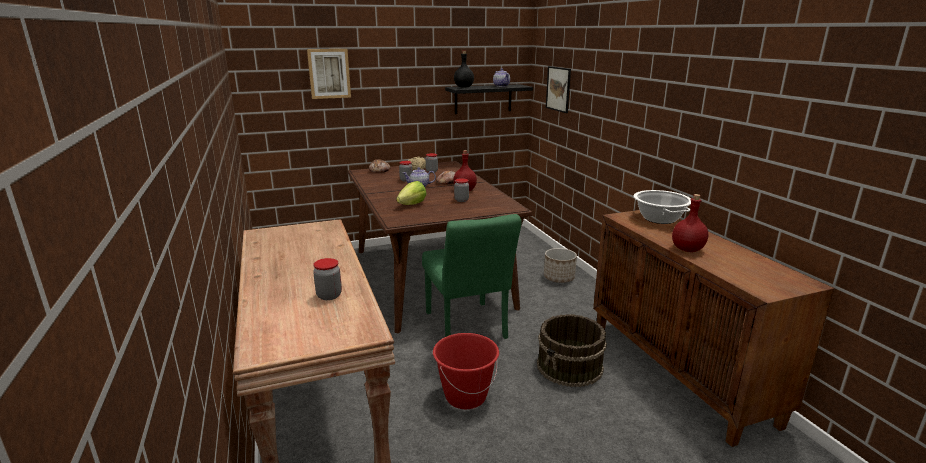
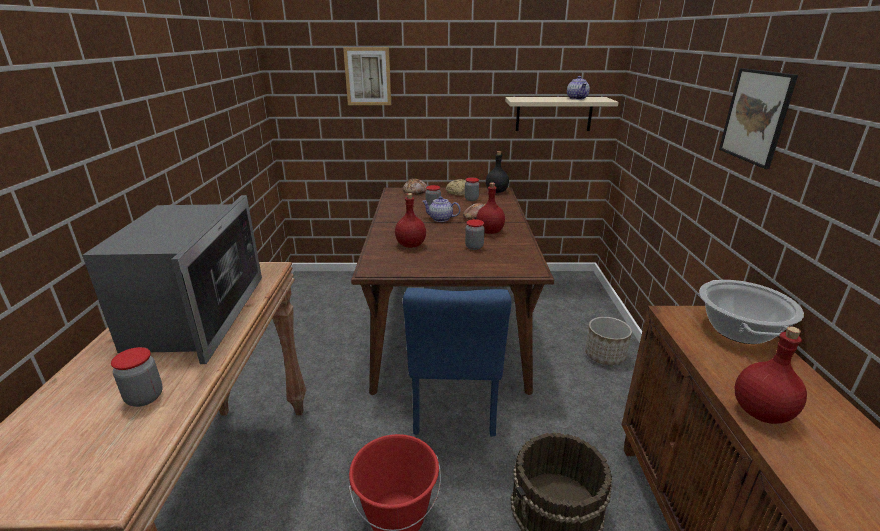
camera: 20 degrees right, 5 degrees up
lettuce [396,181,426,205] -> red bottle [395,193,426,248]
green chair [422,214,522,339] -> blue chair [403,288,512,437]
black shelf [445,84,533,114] -> beige shelf [505,97,619,131]
black bottle [454,51,474,88] -> black bottle moved to [486,151,509,193]
picture [546,66,571,113] -> picture moved to [719,68,798,169]
none -> microwave [82,195,262,364]

